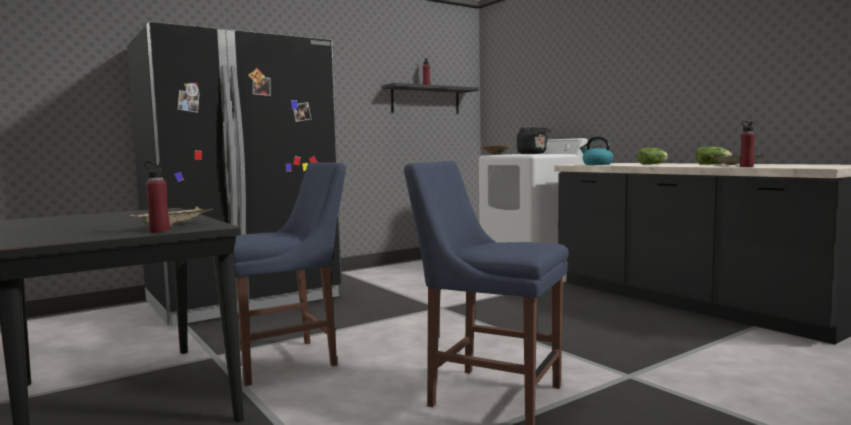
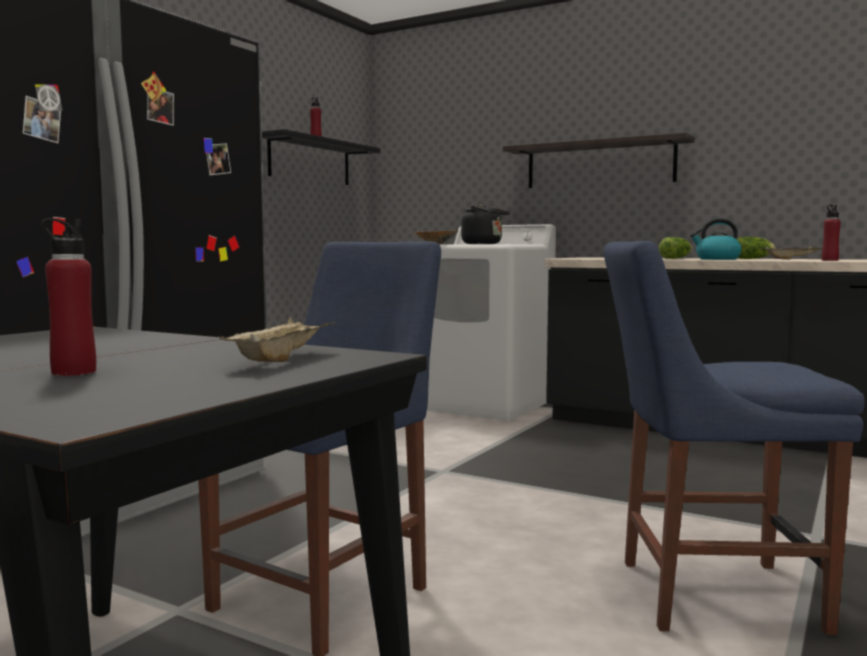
camera: 25 degrees left, 0 degrees up
red bottle [144,162,170,233] -> red bottle moved to [41,218,96,376]
kettle [580,136,613,165] -> kettle moved to [690,218,742,260]
none -> shelf [503,132,695,188]

